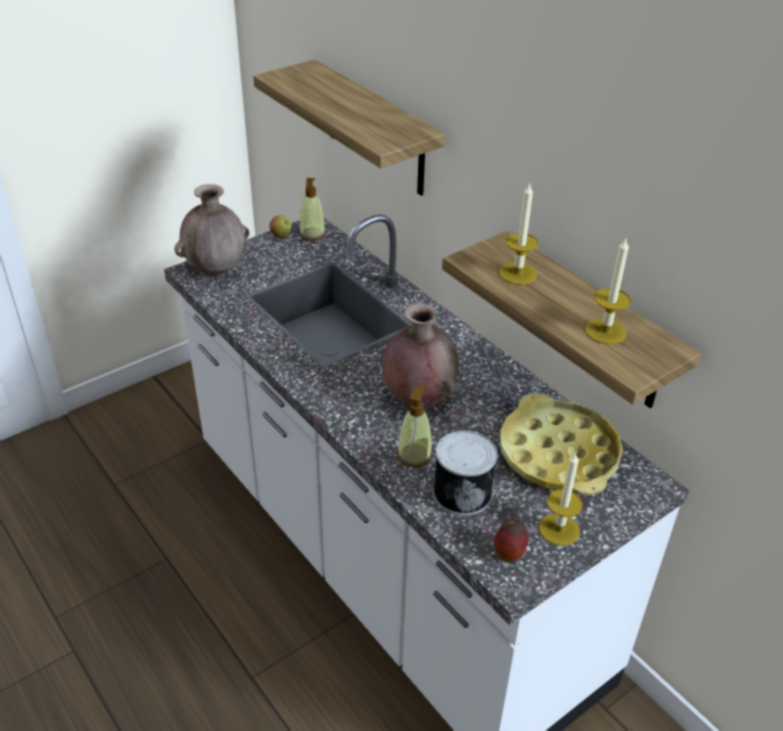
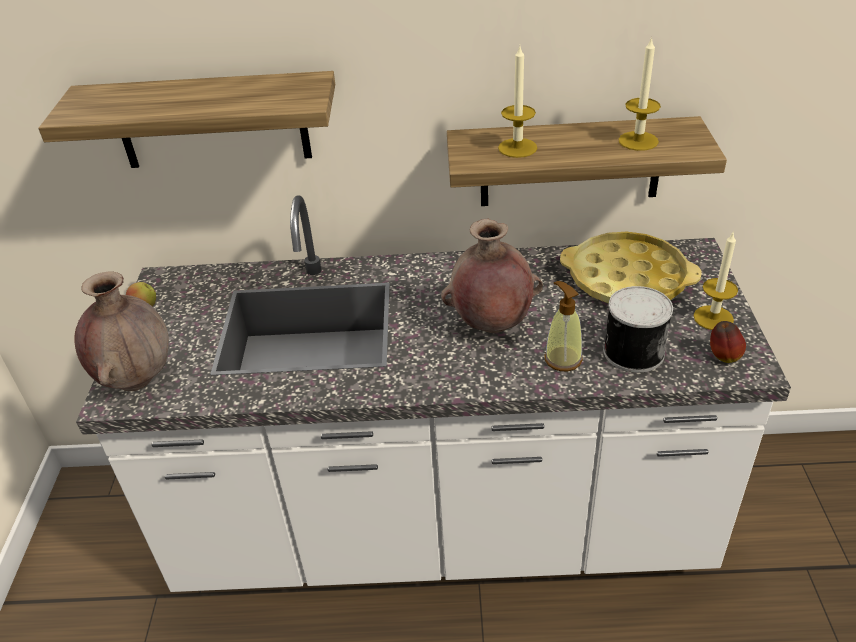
camera: 50 degrees left, 0 degrees up
soap dispenser [299,178,326,241] -> none

